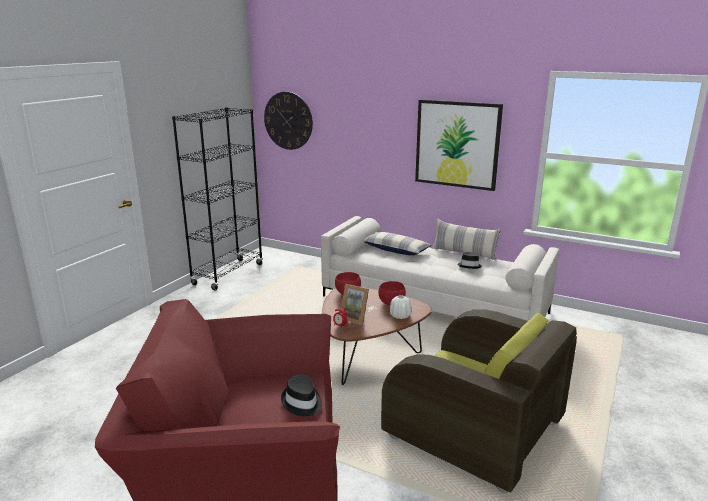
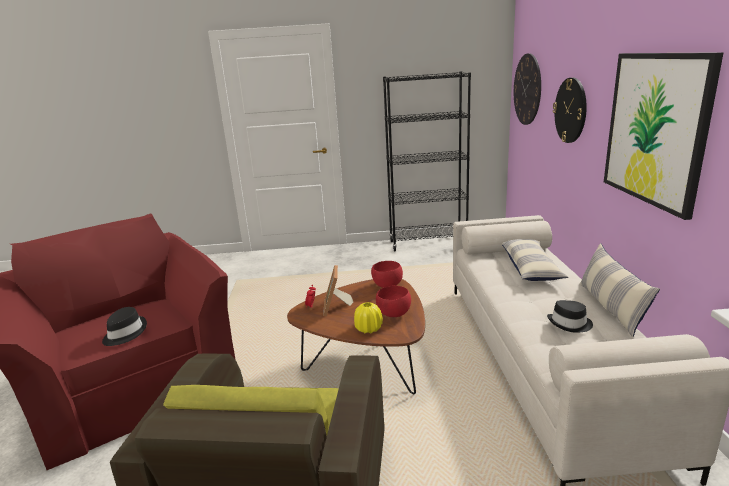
camera: 60 degrees right, 0 degrees up
white vase [390,295,412,319] -> yellow vase [354,302,383,333]
none -> wall clock [553,78,587,143]

